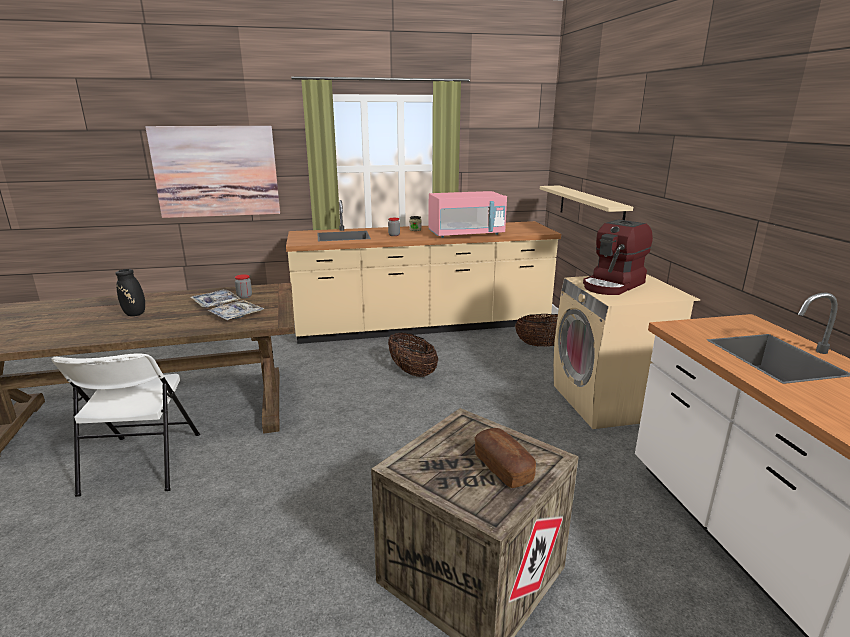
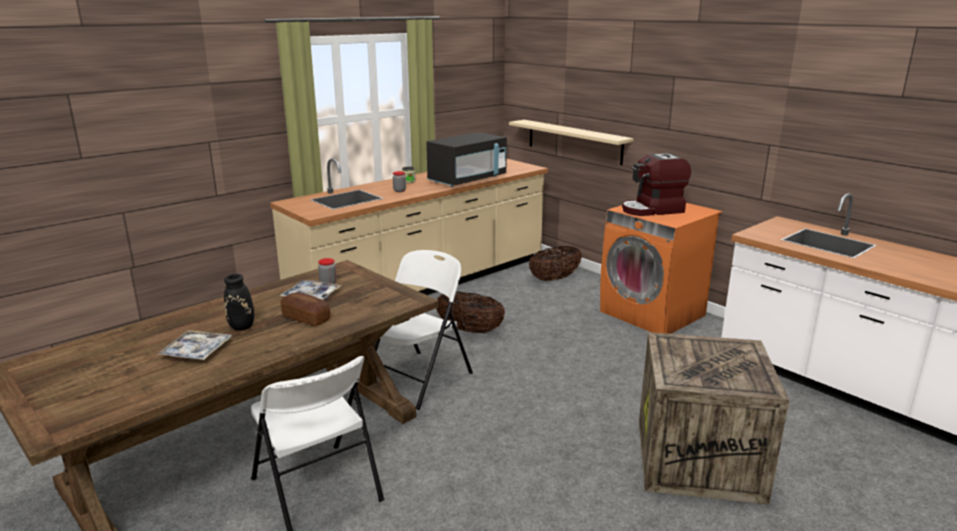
camera: 30 degrees left, 0 degrees up
picture [145,126,280,218] -> none
tray [207,300,264,320] -> tray moved to [157,330,232,360]
pink microwave [429,191,507,238] -> black microwave [426,132,507,187]
bread [475,428,536,488] -> bread moved to [280,292,331,326]
beige washing machine [553,274,700,429] -> orange washing machine [600,203,723,334]
coffee machine [583,219,653,295] -> coffee machine turned 60 degrees clockwise [622,153,691,216]
none -> white chair [375,250,473,410]

